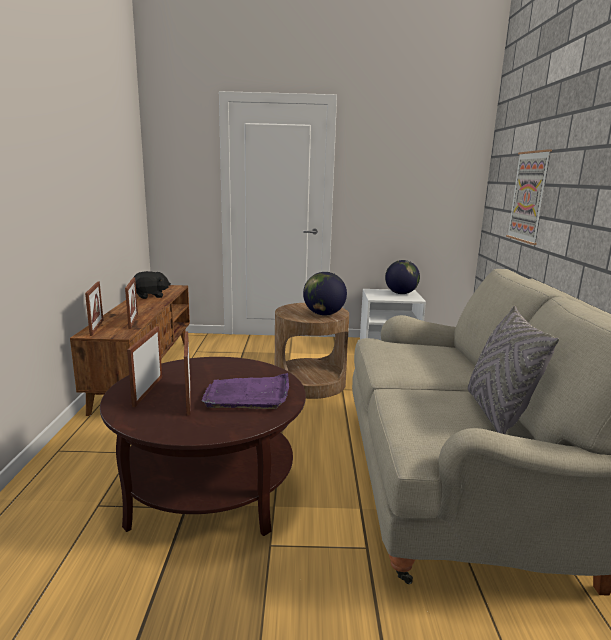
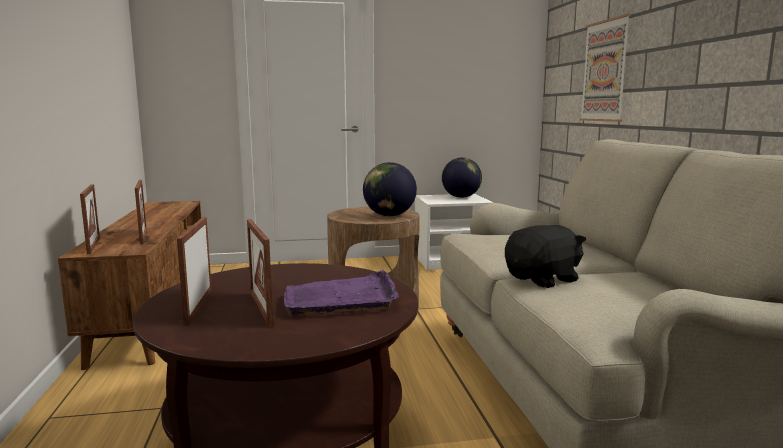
camera: 10 degrees left, 5 degrees down
black plush toy [134,271,171,299] -> black plush toy moved to [505,225,586,288]
grey pillow [468,306,559,434] -> none

